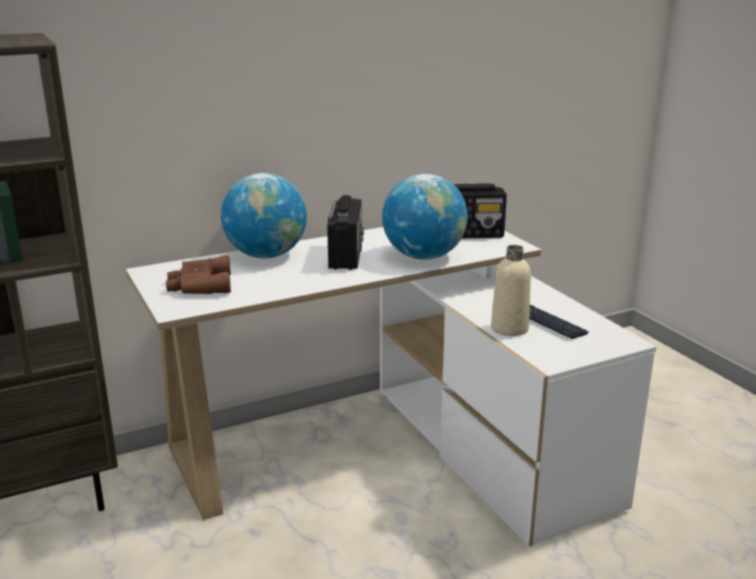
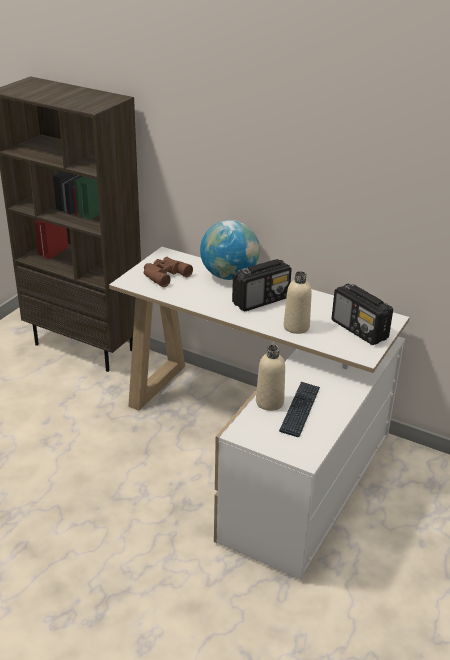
camera: 55 degrees right, 10 degrees up
globe [382,174,468,260] -> beige bottle [284,271,312,334]

